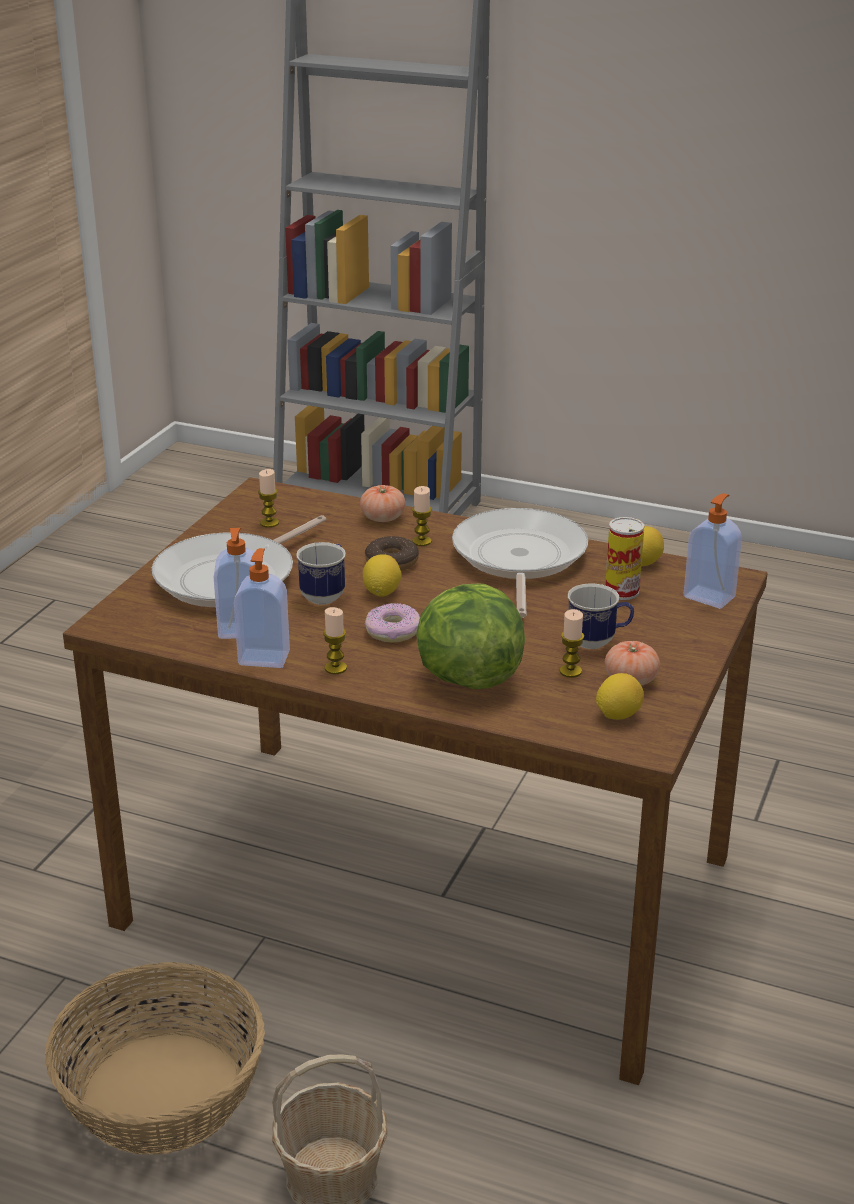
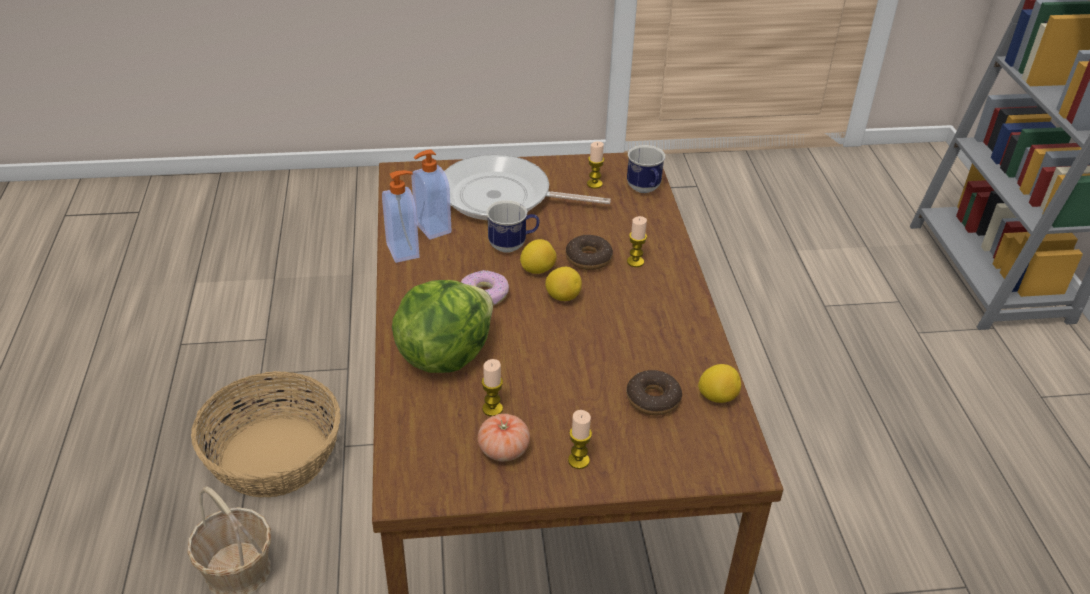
camera: 60 degrees right, 10 degrees up
candle [323,607,347,674] -> candle moved to [568,410,592,469]
tomato [360,485,406,522] -> none
frying pan [452,508,588,618] -> none
mug [568,583,634,649] -> mug moved to [627,145,665,193]
lemon [596,673,644,720] -> lemon moved to [545,267,582,301]
can [605,517,645,600] -> donut [626,370,682,416]
soap dispenser [684,494,742,609] -> none

